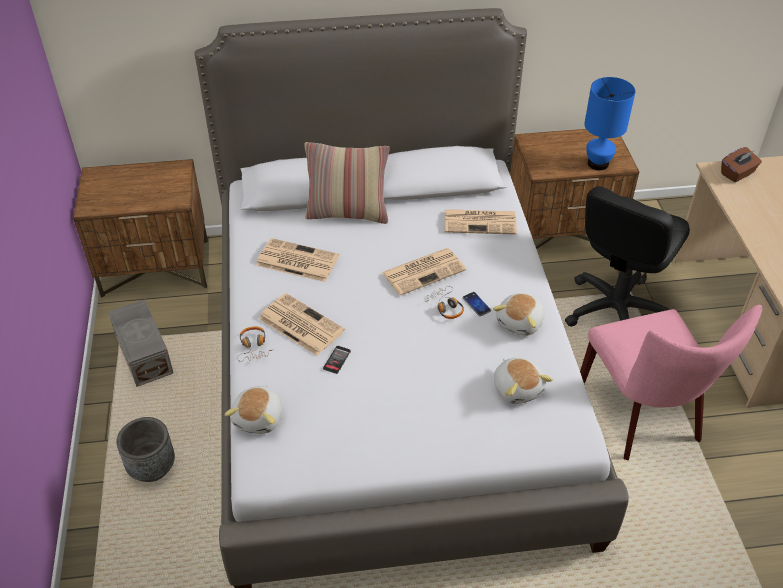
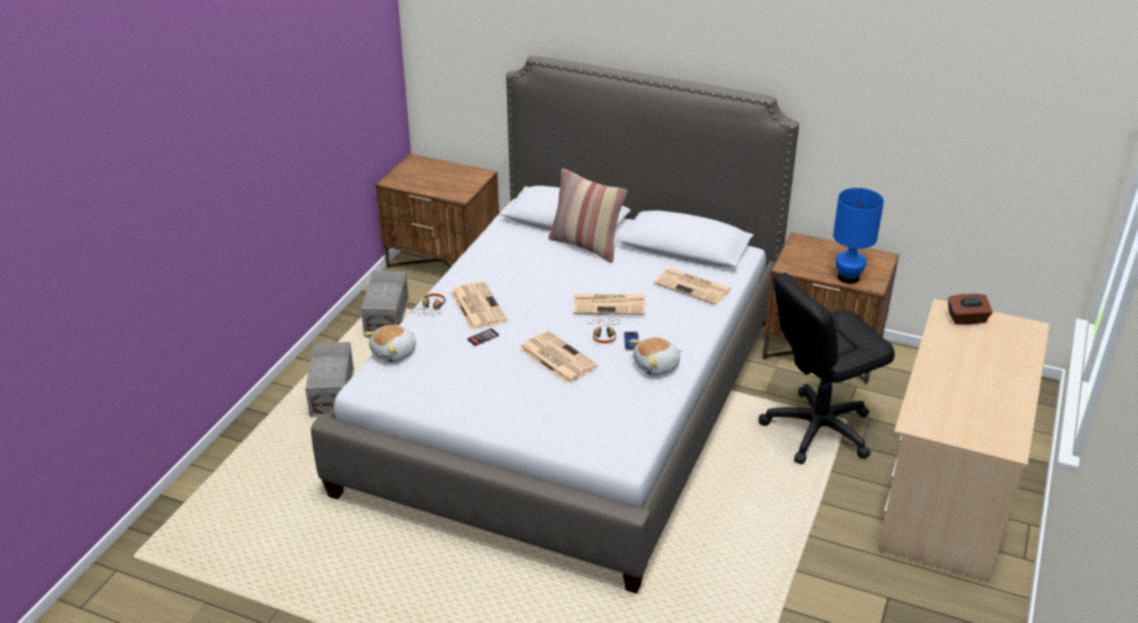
camera: 30 degrees right, 10 degrees down
grey planter [116,417,175,482] -> grey storage box [305,342,354,417]
newspaper [256,238,339,282] -> newspaper moved to [519,331,598,384]
plush toy [494,358,553,404] -> none
pink chair [580,305,762,460] -> none

